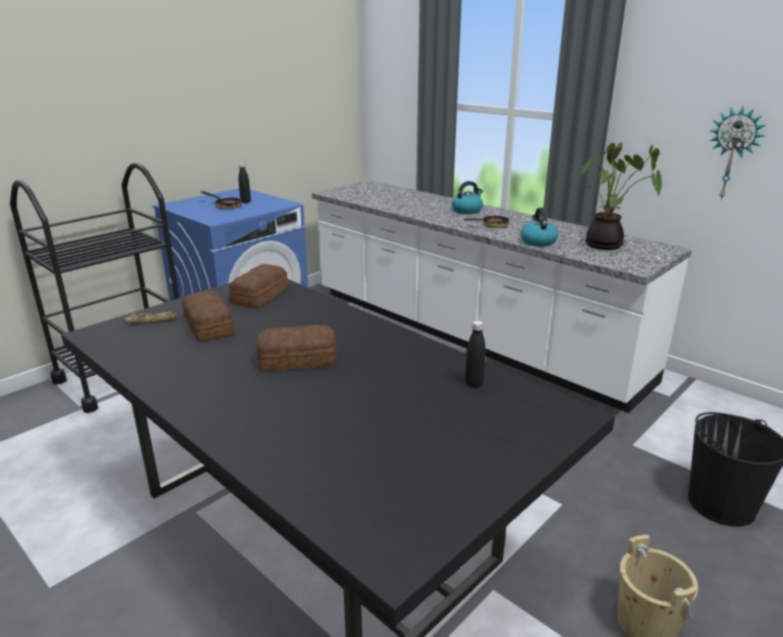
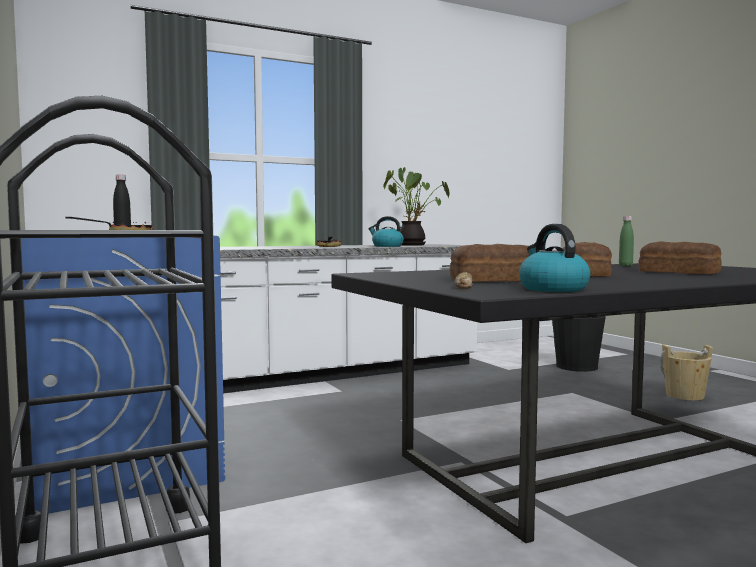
camera: 70 degrees left, 20 degrees down
bread [229,264,289,308] -> bread moved to [638,241,722,274]
kettle [452,181,483,214] -> kettle moved to [519,224,590,292]
black bottle [465,321,485,387] -> green bottle [619,216,634,266]
wall clock [709,107,766,200] -> none

